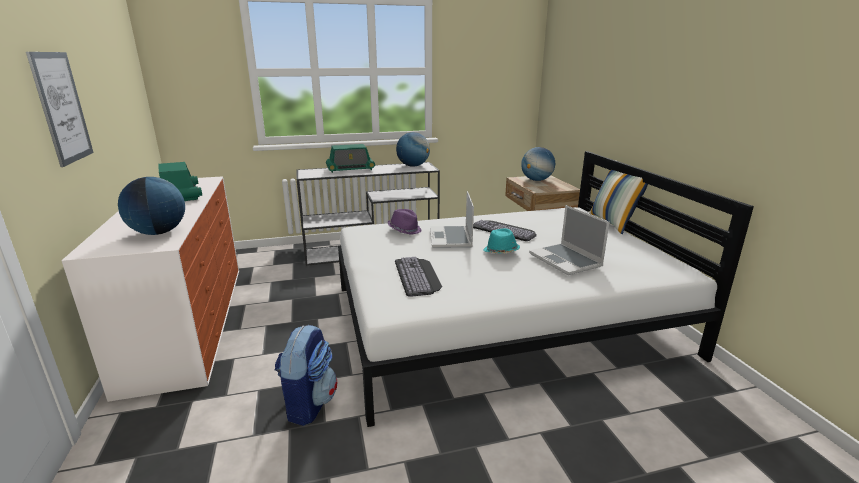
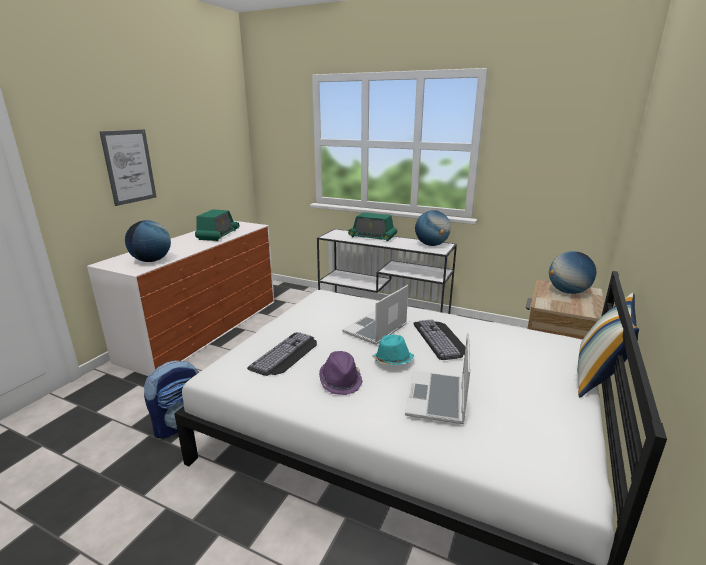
camera: 40 degrees right, 0 degrees up
purple hat [388,209,422,235] -> purple hat moved to [319,351,363,395]

